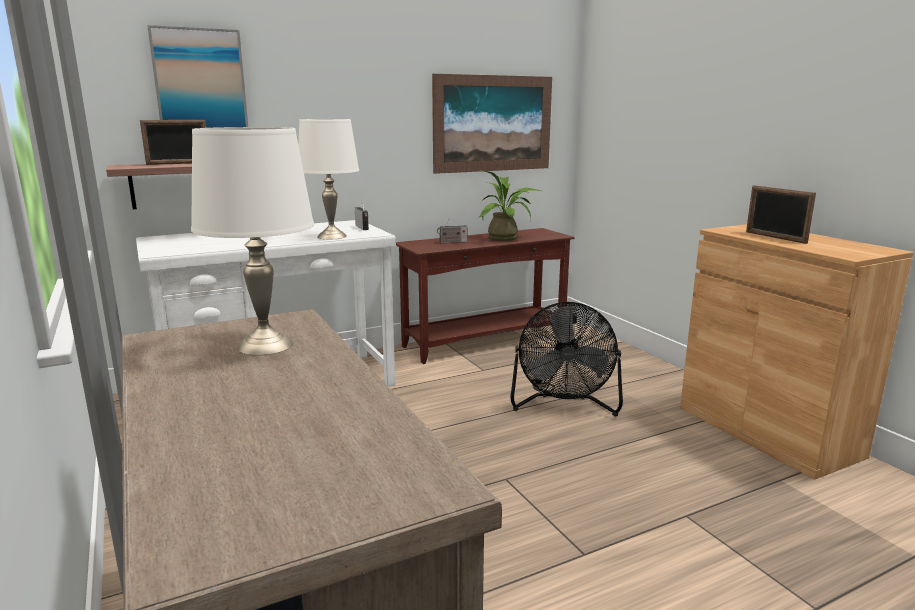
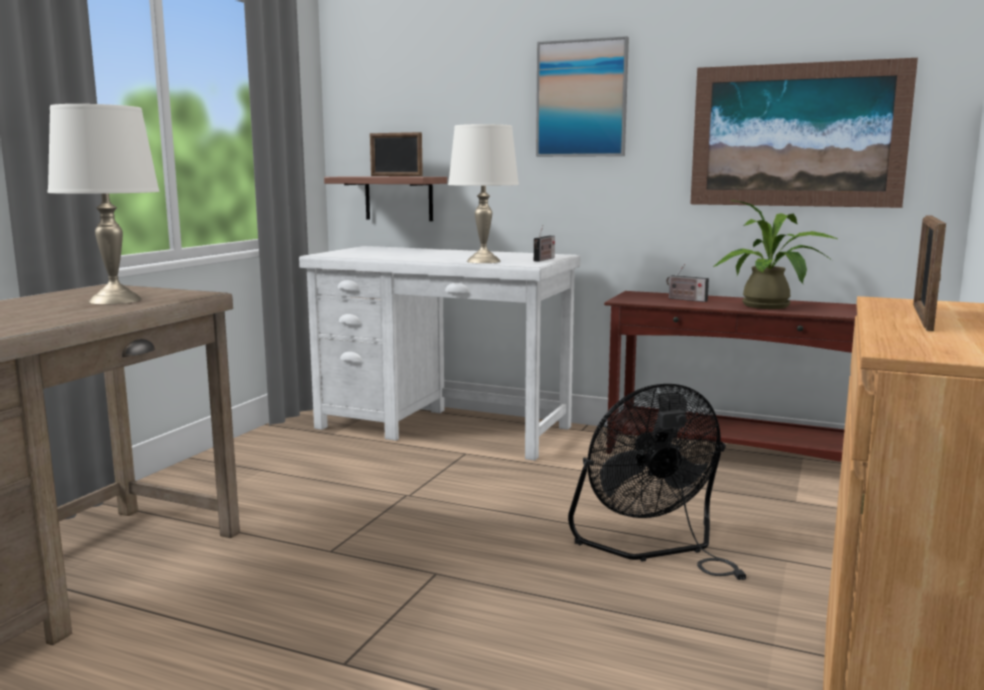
camera: 50 degrees right, 5 degrees down
picture [147,25,248,128] -> picture moved to [536,36,629,157]
black fan [511,302,623,416] -> black fan turned 105 degrees clockwise [568,384,746,580]

